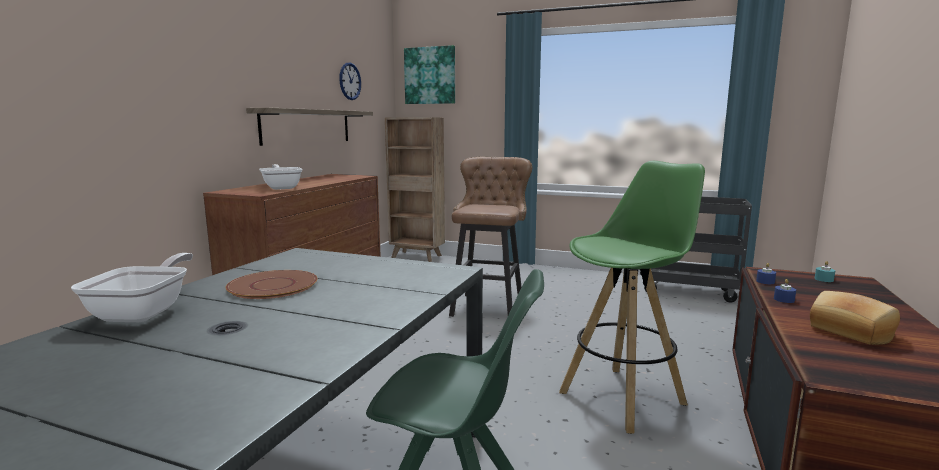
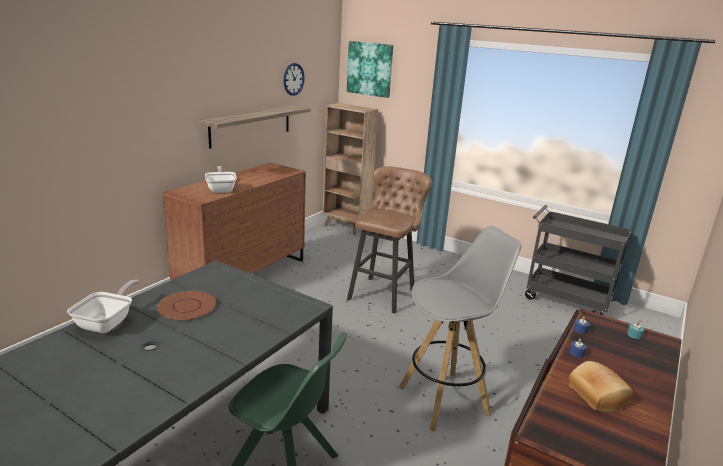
camera: 10 degrees right, 10 degrees up
green stool [559,161,705,434] -> grey stool [399,226,522,431]

